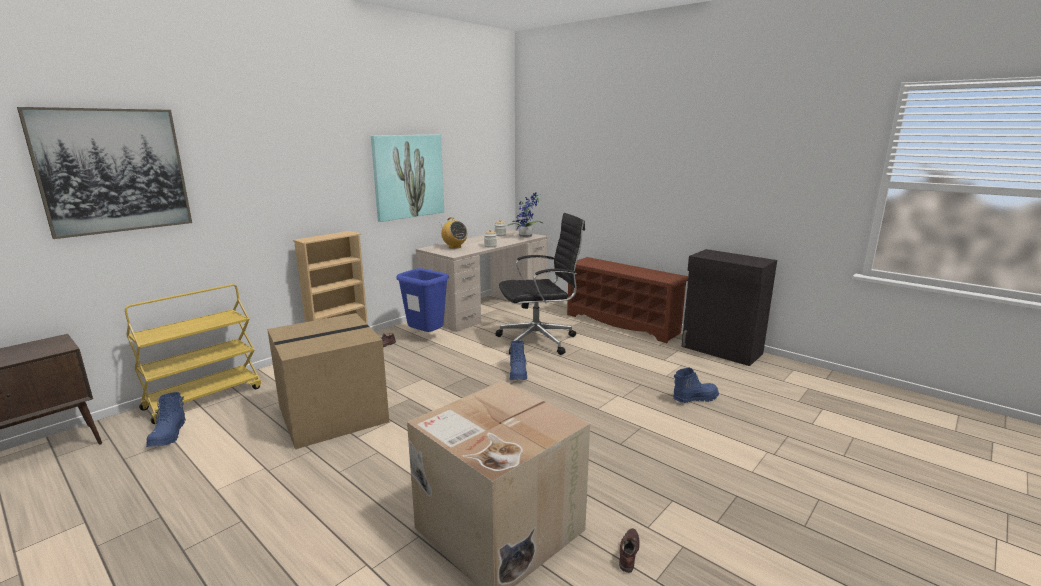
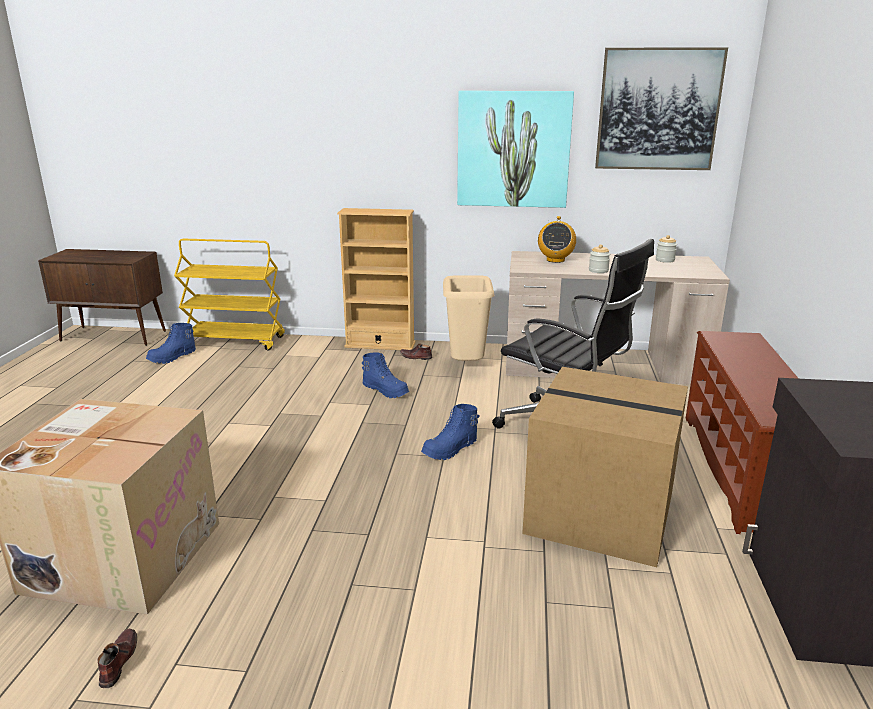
camera: 55 degrees right, 5 degrees up
picture [17,107,192,239] -> picture moved to [595,47,728,170]
cardboard box [267,313,389,449] -> cardboard box moved to [522,367,688,567]
blue trash can [396,268,449,332] -> beige trash can [443,276,494,361]
potted plant [508,192,543,238] -> none
brown shoe [619,528,640,573] -> brown shoe turned 75 degrees counterclockwise [97,629,137,688]
blue boot [673,367,719,403] -> blue boot moved to [362,352,409,398]

